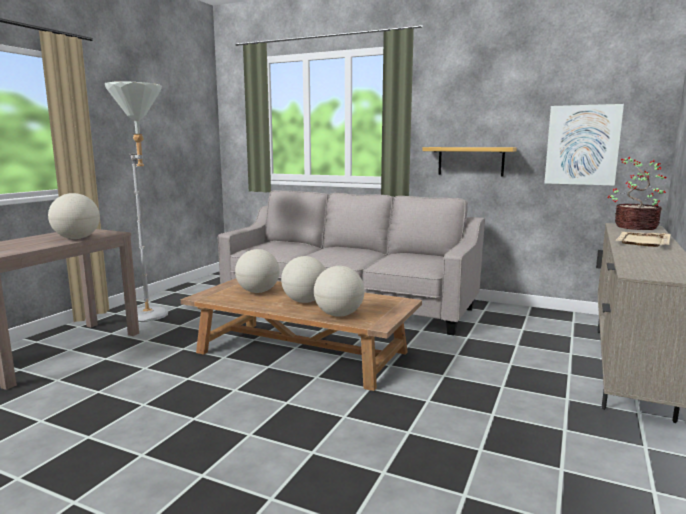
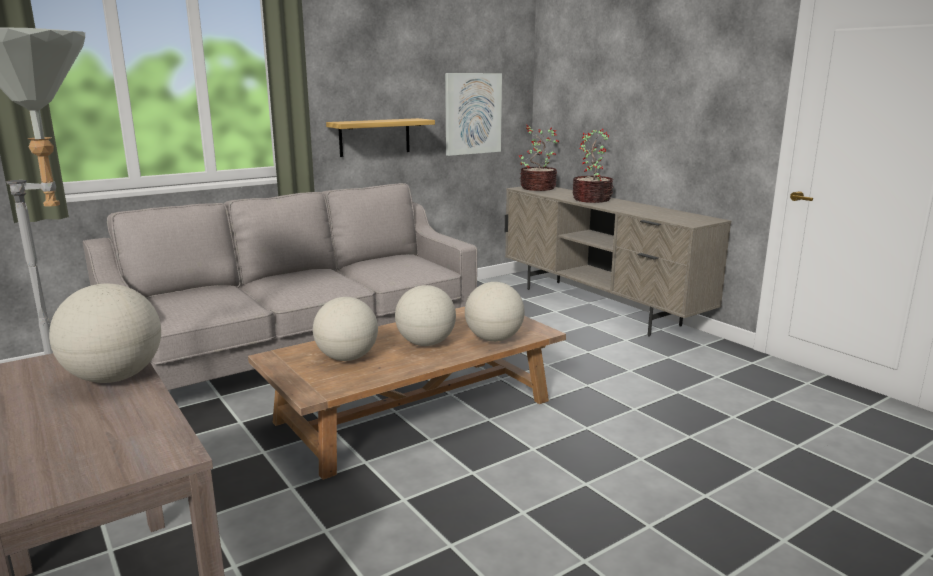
camera: 60 degrees left, 5 degrees up
beige tray [615,232,670,247] -> potted plant [573,129,613,203]

